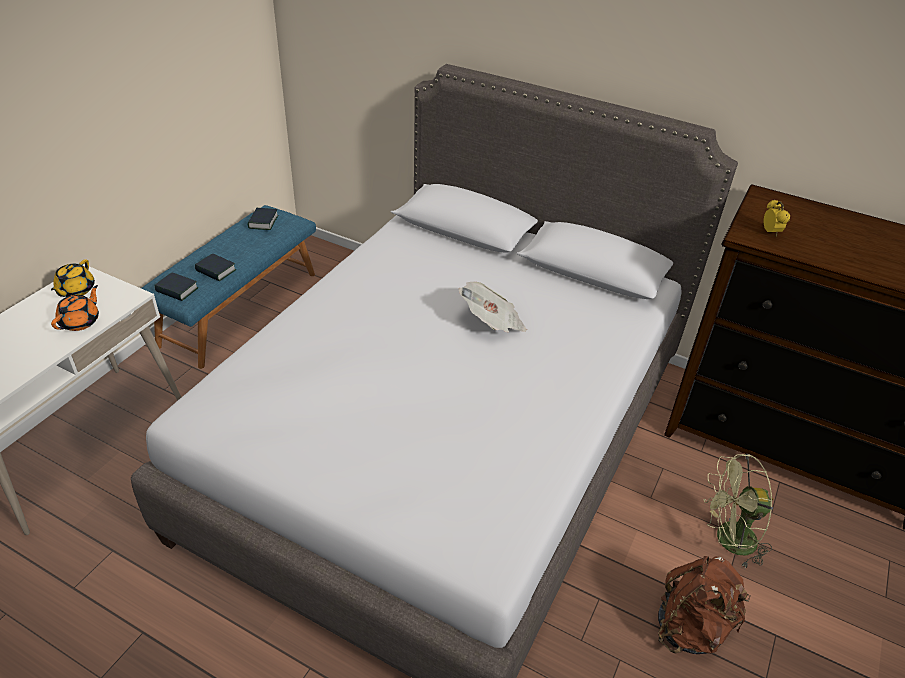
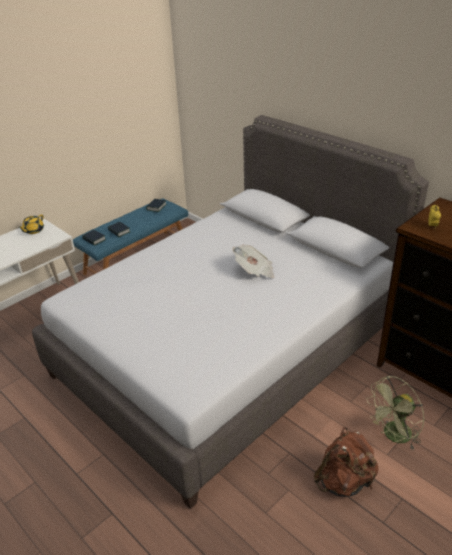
camera: 20 degrees right, 5 degrees down
orange teapot [51,285,99,331] -> none
green fan [703,454,773,568] -> green fan turned 45 degrees counterclockwise [366,376,424,451]

